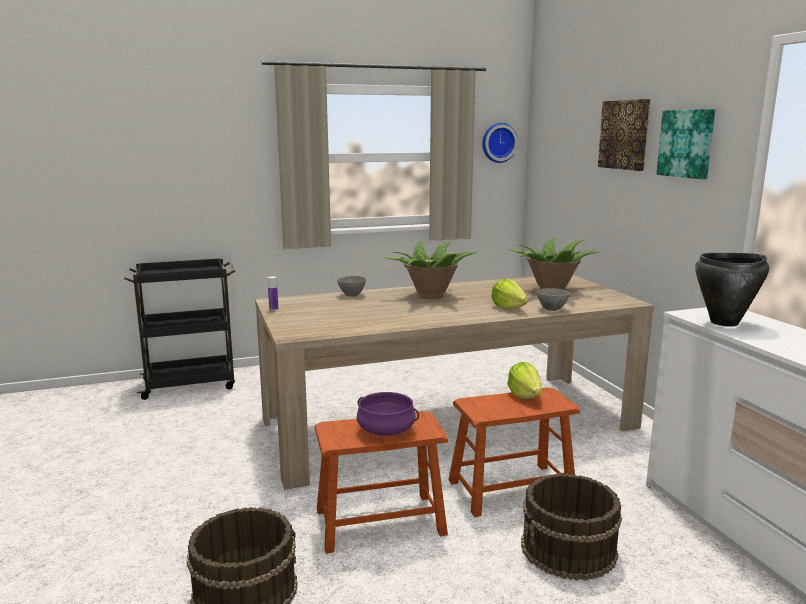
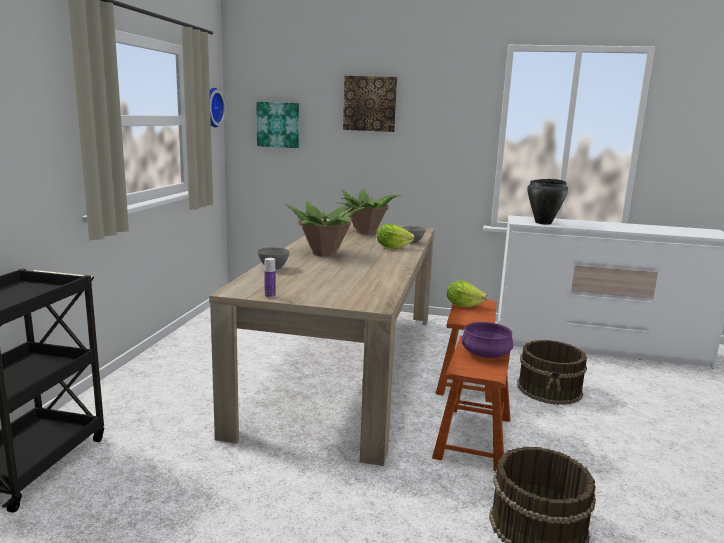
camera: 60 degrees left, 0 degrees up
picture [656,109,715,179] -> picture moved to [256,102,299,148]

